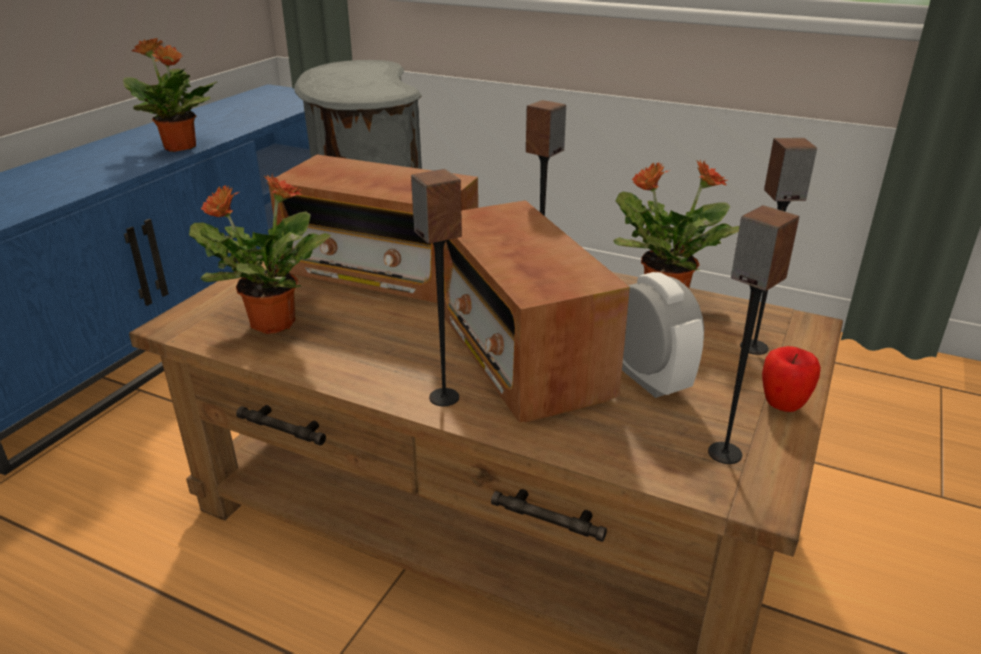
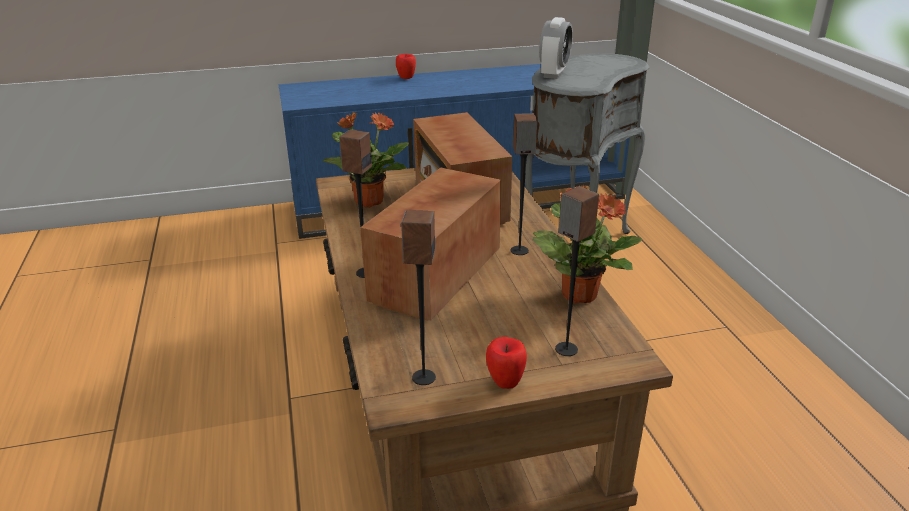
camera: 50 degrees right, 0 degrees up
potted plant [123,38,217,152] -> none
alarm clock [622,272,704,398] -> alarm clock moved to [539,17,573,79]
none -> apple [396,54,416,79]

